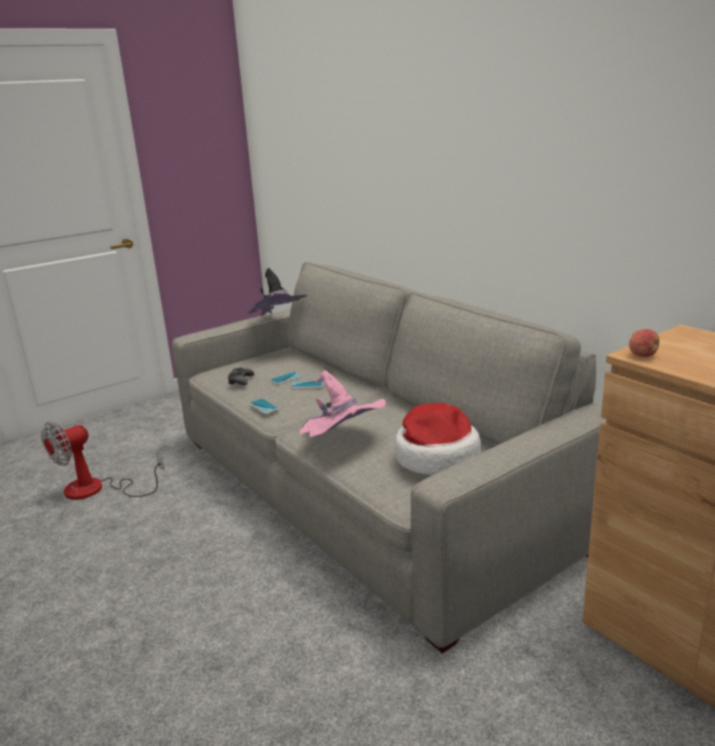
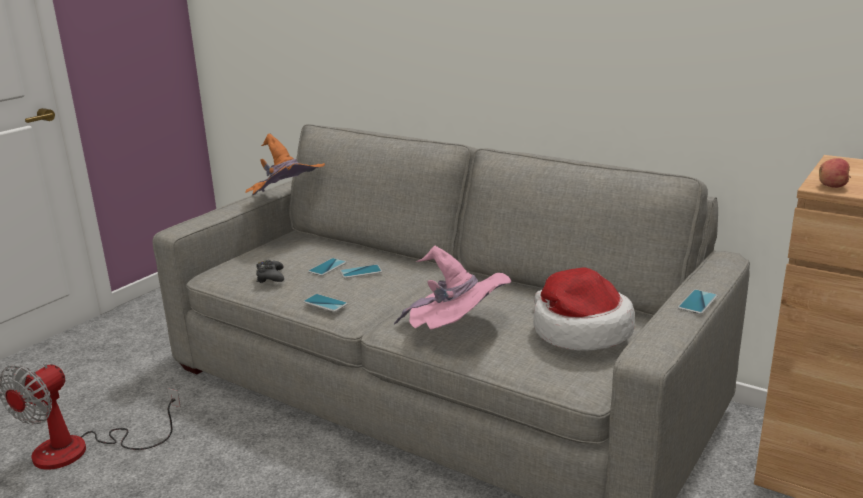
camera: 20 degrees left, 0 degrees up
black hat [248,268,307,316] -> orange hat [245,133,325,195]
none -> phone [678,290,717,314]

